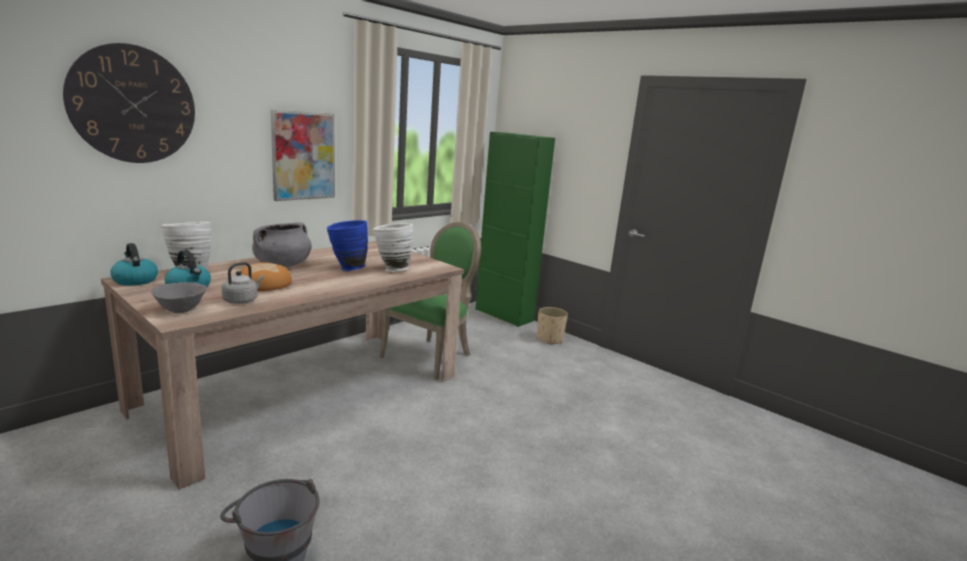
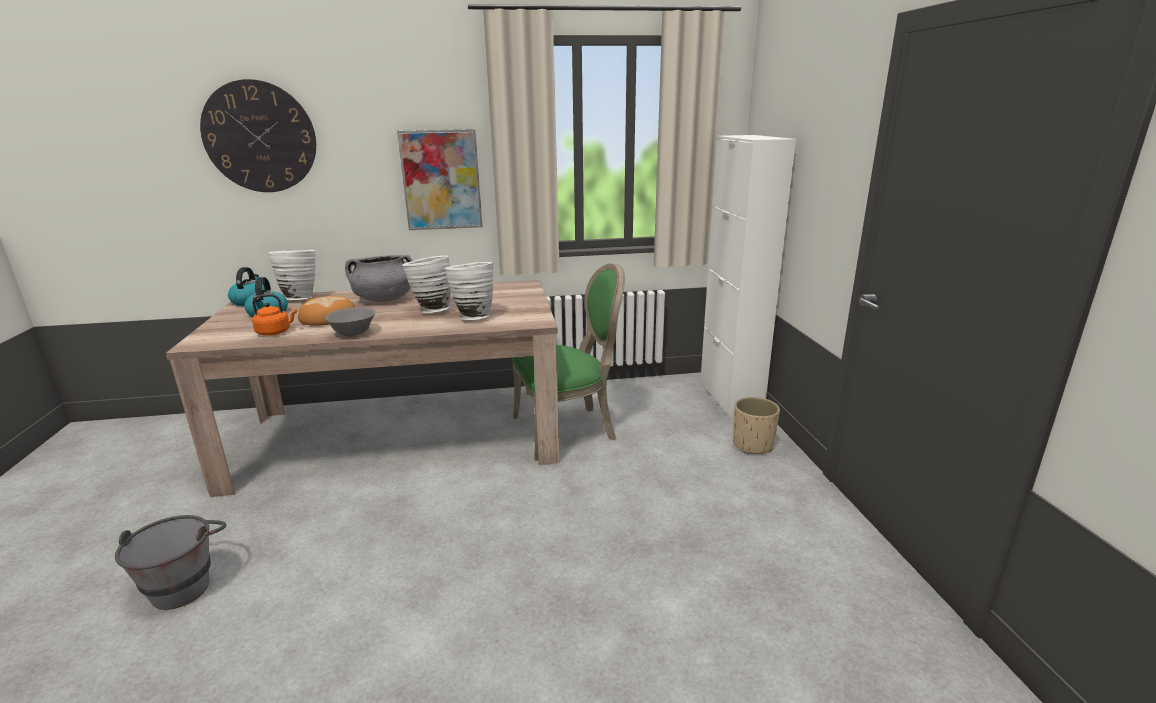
camera: 40 degrees right, 5 degrees up
grey bowl [151,282,207,313] -> grey bowl moved to [325,307,375,337]
grey kettle [221,262,264,304] -> orange kettle [252,294,297,336]
blue vase [327,220,368,271] -> white vase [402,256,451,313]
green cabinet [475,132,555,327] -> white cabinet [700,135,796,417]

